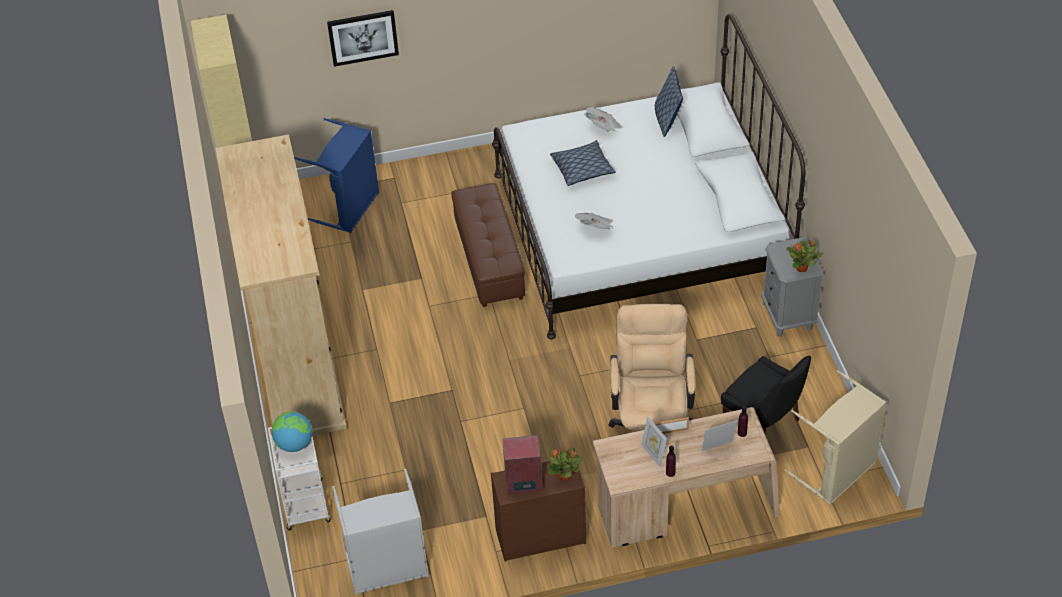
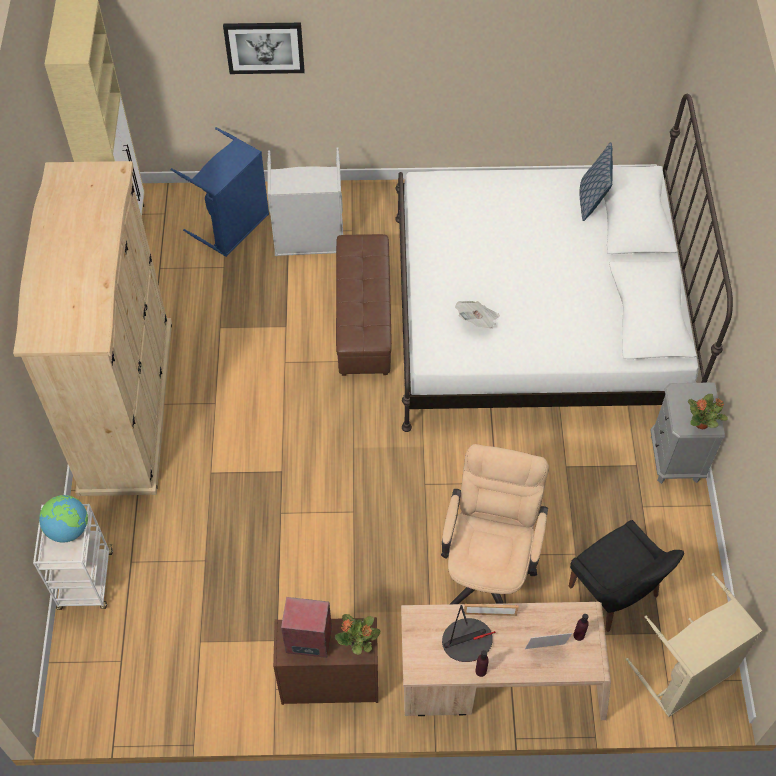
camera: 10 degrees right, 10 degrees up
grey laundry basket [332,469,429,594] -> grey laundry basket moved to [267,147,343,256]
pillow [550,140,616,186] -> none
newspaper [584,107,623,131] -> none
picture frame [641,416,667,467] -> table lamp [442,605,496,662]

